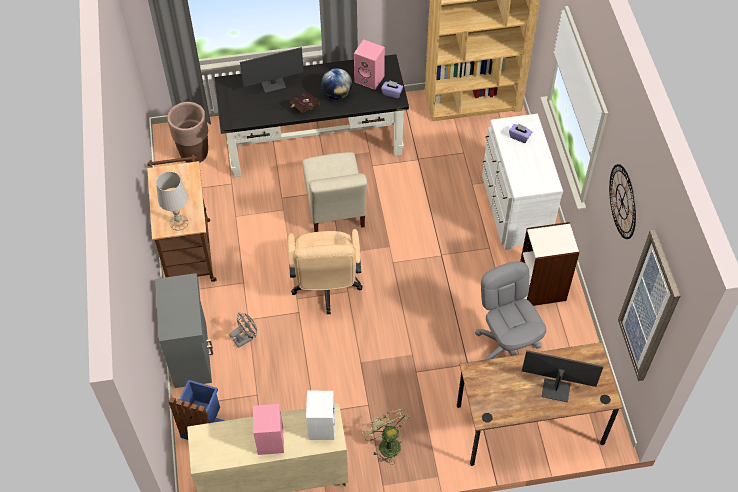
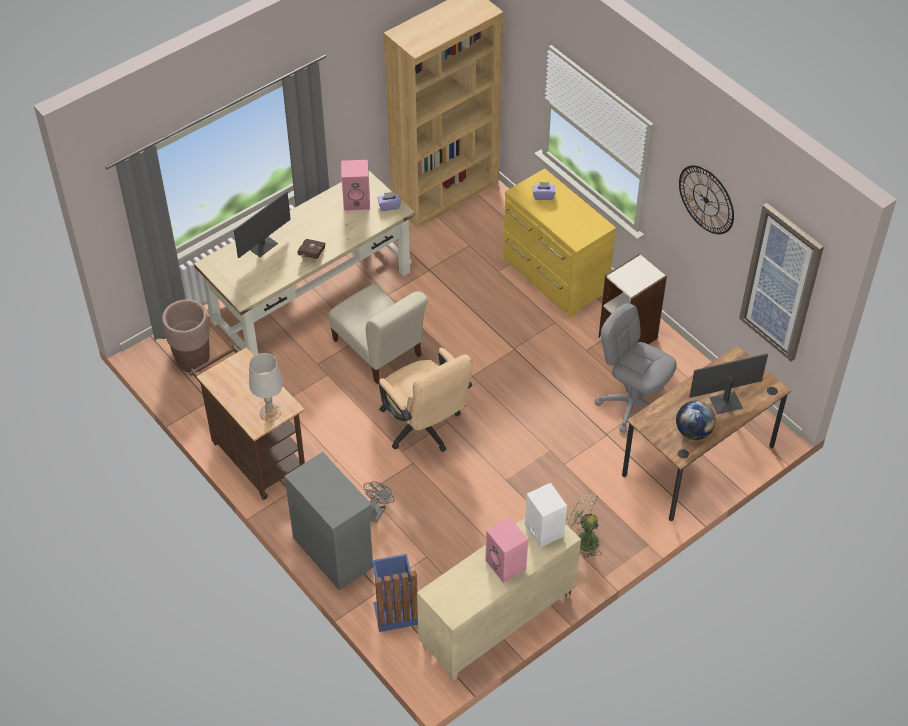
camera: 30 degrees left, 5 degrees down
black desk [214,54,409,177] -> beige desk [194,170,415,356]
globe [321,68,352,100] -> globe moved to [676,401,716,440]
white dresser [482,114,563,250] -> yellow dresser [503,168,616,318]

